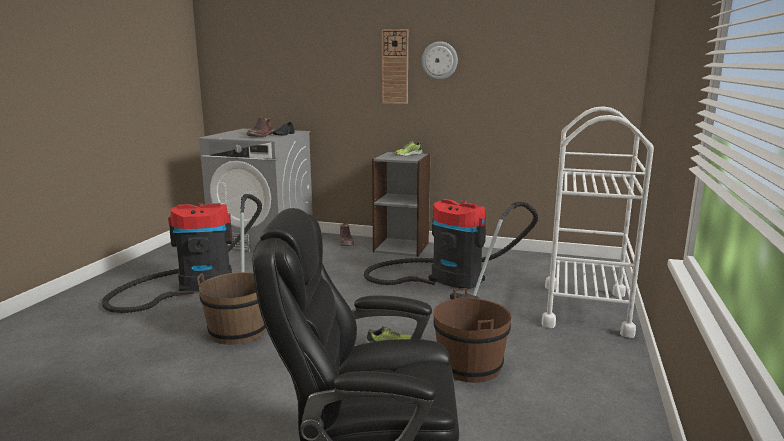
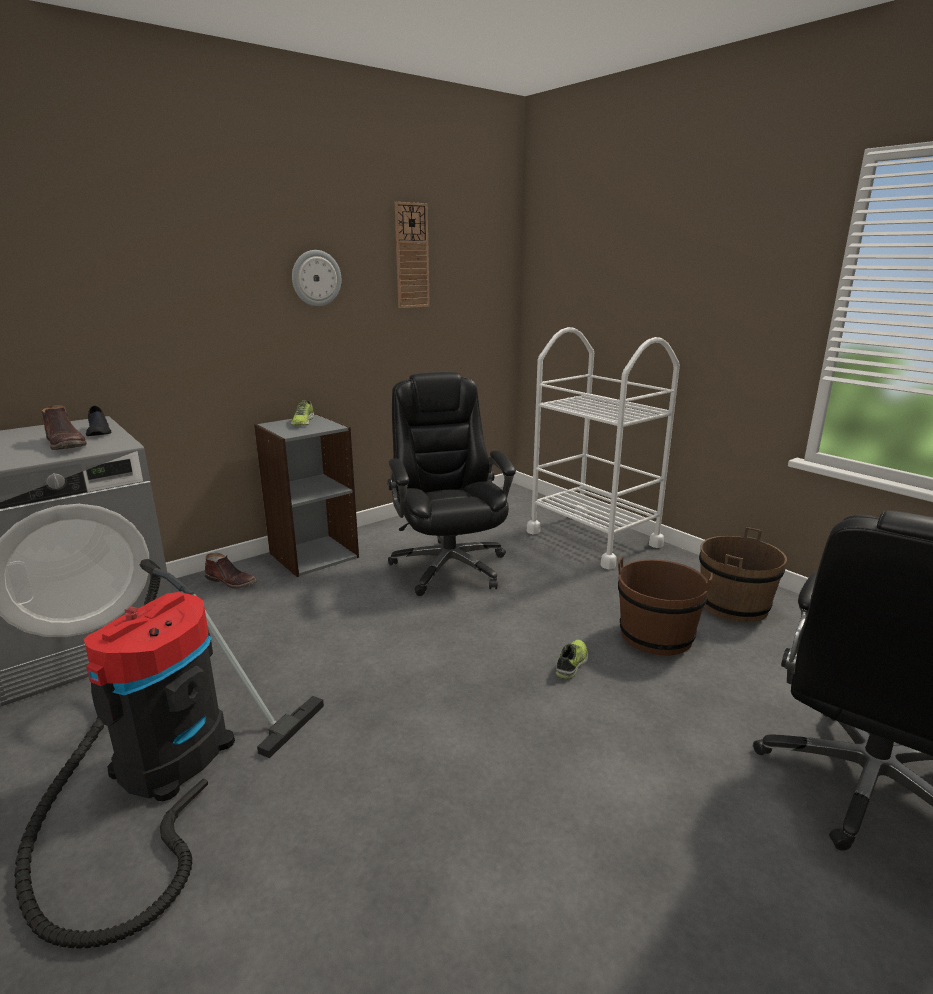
camera: 55 degrees left, 5 degrees up
brown bucket [197,272,266,345] -> brown bucket moved to [699,527,787,622]
vacuum cleaner [364,199,538,300] -> black office chair [388,372,516,596]
wall clock [382,29,408,104] -> wall clock moved to [395,202,430,308]

